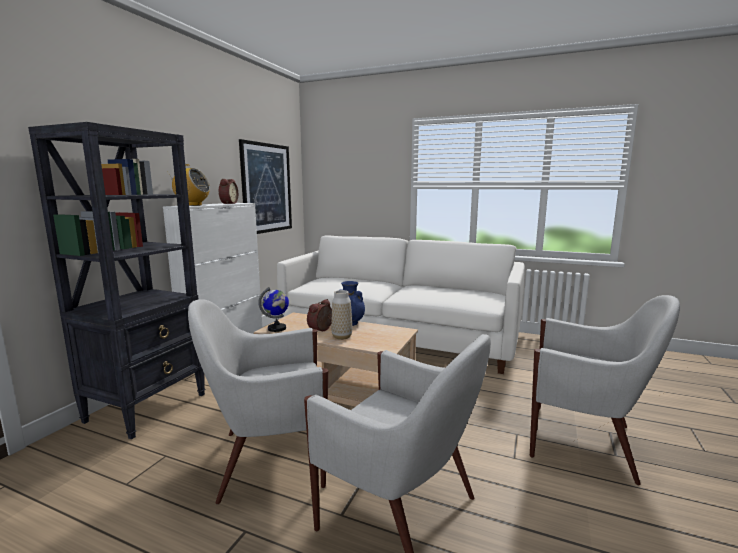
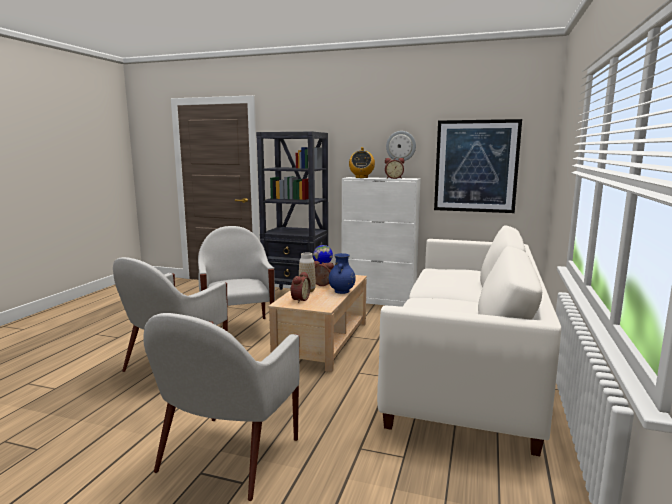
camera: 85 degrees right, 0 degrees up
none -> alarm clock [290,272,311,303]
none -> wall clock [386,131,416,161]

